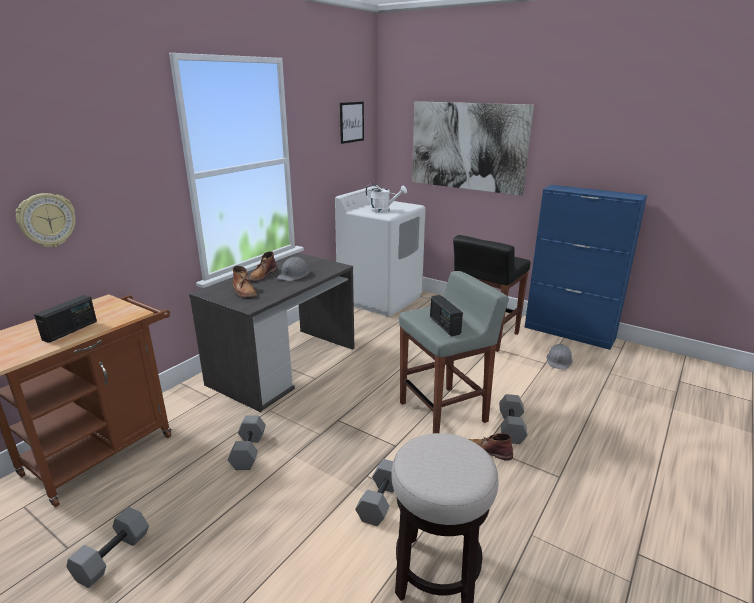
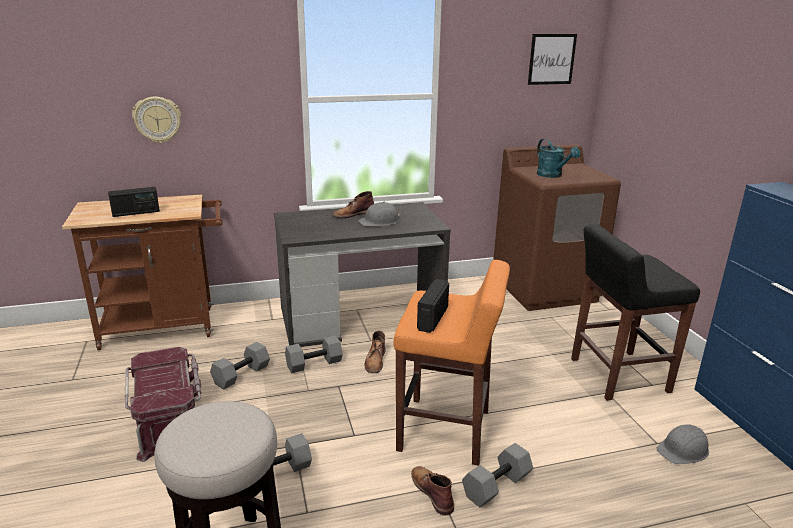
camera: 40 degrees right, 0 degrees up
grey dumbbell [66,507,149,588] -> grey dumbbell moved to [285,335,343,373]
brown boot [232,266,257,298] -> brown boot moved to [365,331,385,373]
white washing machine [335,186,426,317] -> brown washing machine [493,144,621,311]
white watering can [366,184,407,213] -> turquoise watering can [537,139,580,178]
grey stool [399,271,509,433] -> orange stool [393,260,510,466]
picture [412,101,534,196] -> none
none -> red storage box [125,347,201,462]

